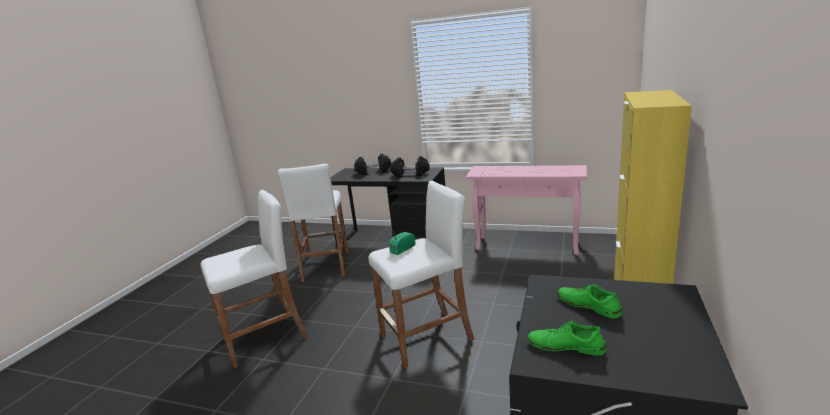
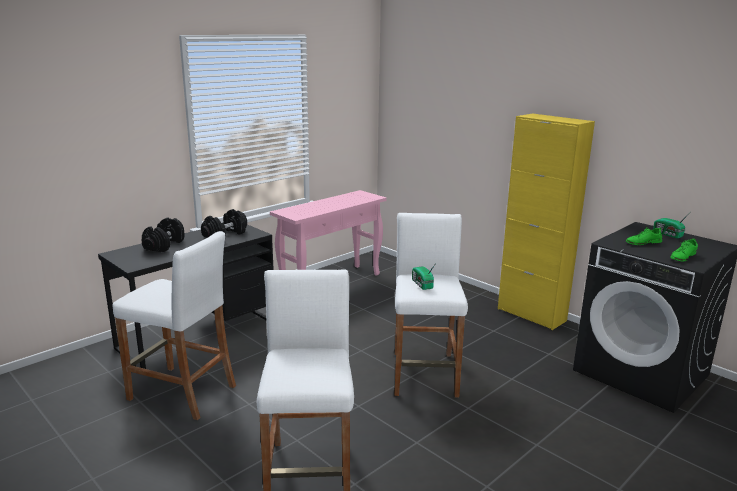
camera: 65 degrees left, 0 degrees up
none -> radio [653,215,688,238]

